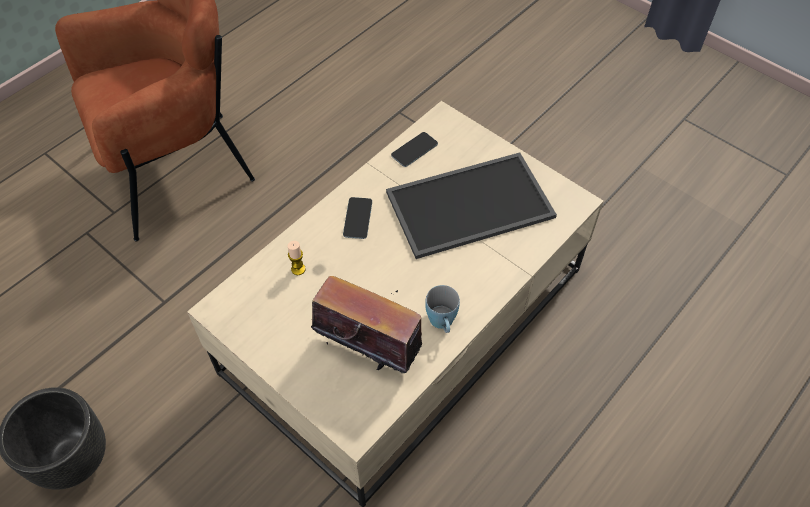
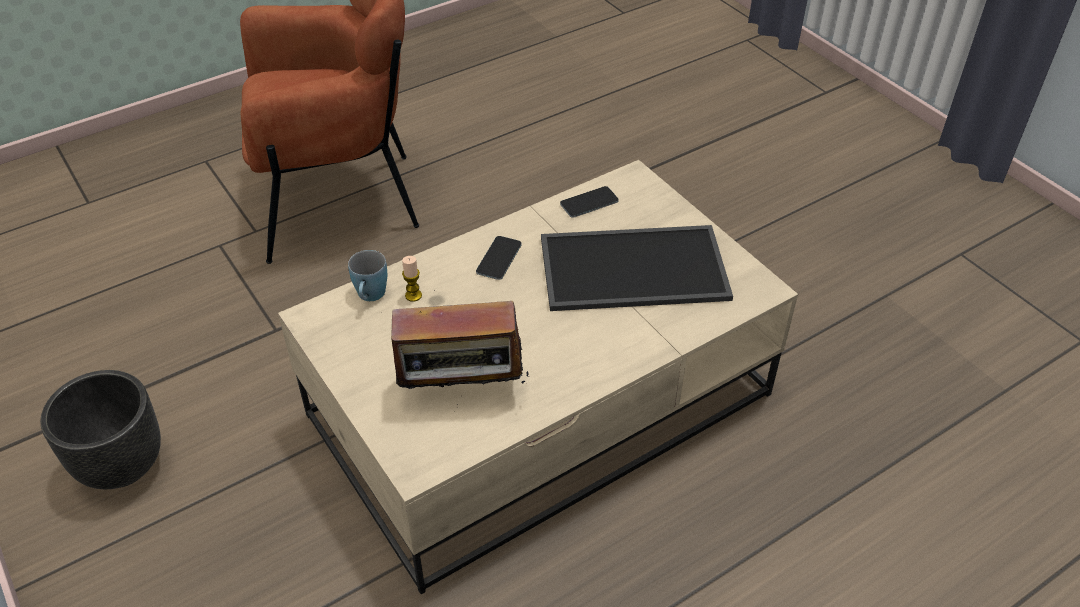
camera: 15 degrees right, 10 degrees down
radio [311,276,422,373] -> radio turned 135 degrees clockwise [381,301,529,408]
blue mug [425,285,460,333] -> blue mug moved to [348,250,387,301]

